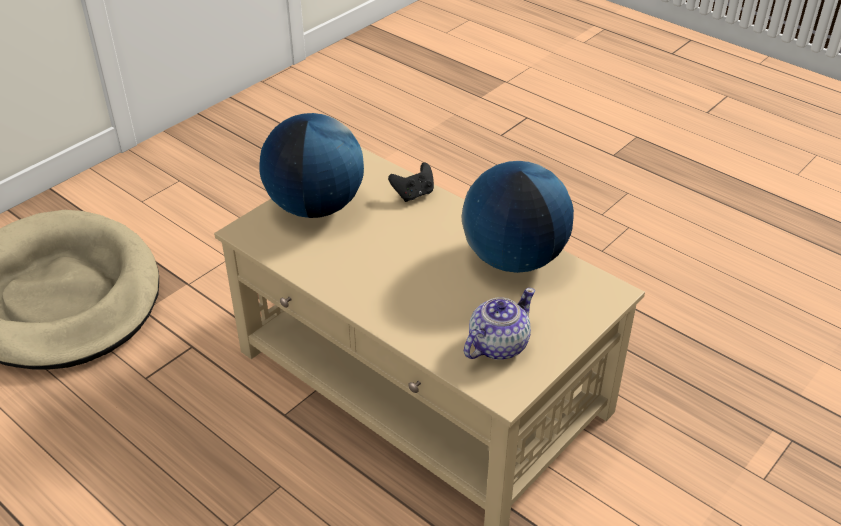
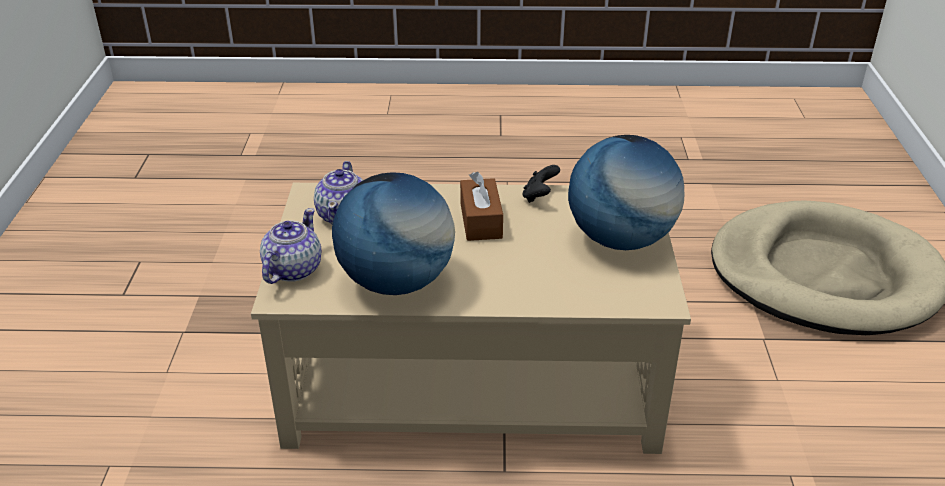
camera: 140 degrees right, 5 degrees down
black game controller [388,162,434,202] -> black game controller moved to [522,165,560,203]
none -> teapot [260,208,321,284]
none -> brown tissue box [460,171,503,241]

